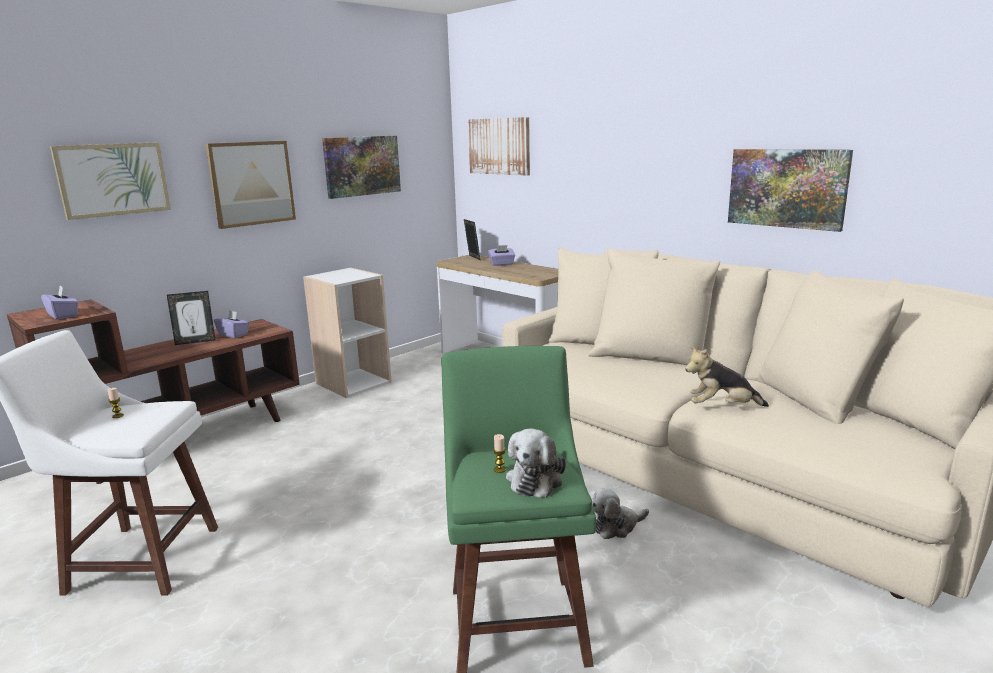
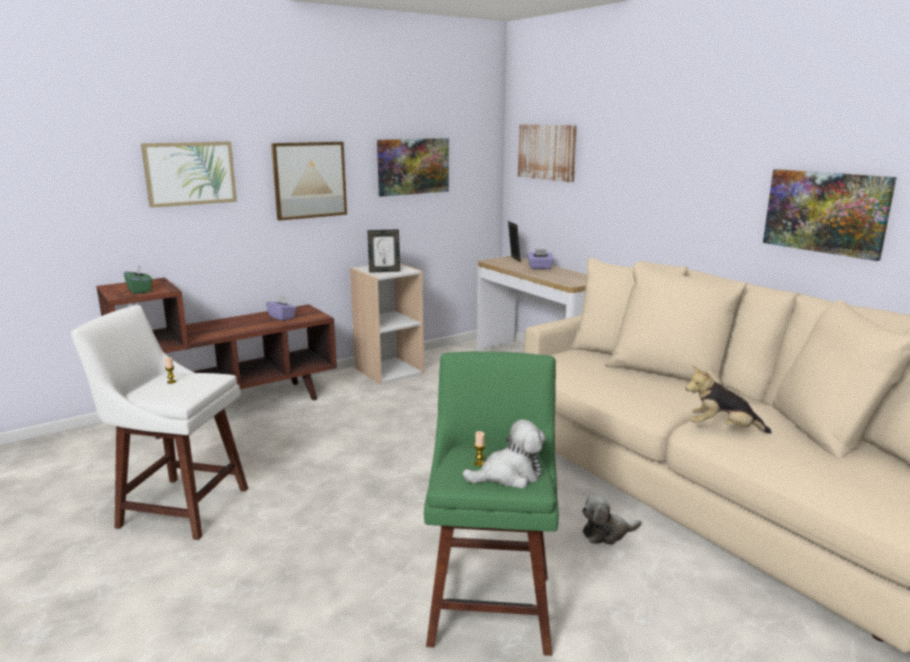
camera: 10 degrees right, 0 degrees up
purple tissue box [41,286,79,320] -> green tissue box [124,265,153,294]
picture frame [167,291,216,345] -> picture frame moved to [367,229,400,273]
plush toy [506,429,566,498] -> plush toy turned 135 degrees counterclockwise [462,419,546,488]

